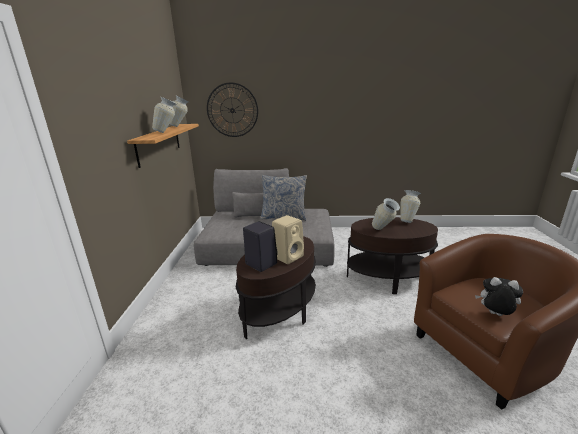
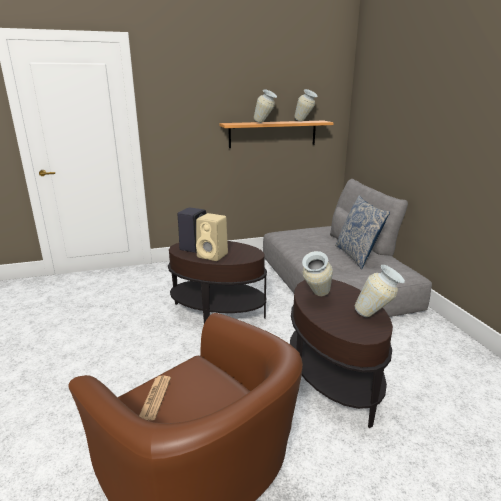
camera: 70 degrees right, 0 degrees up
wall clock [207,82,258,137] -> none
plush toy [475,277,523,316] -> newspaper [139,376,171,420]

